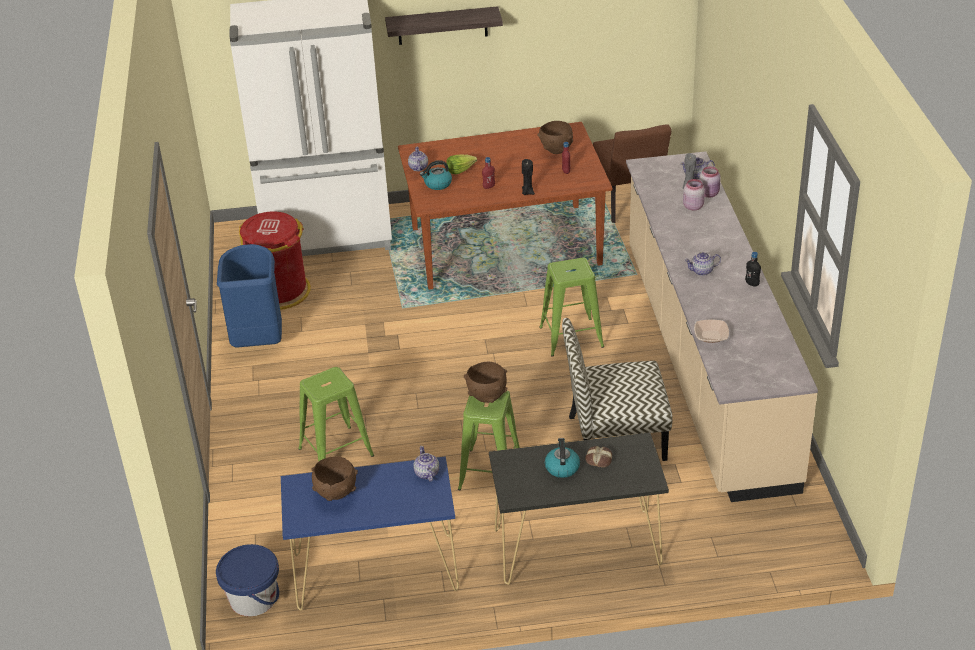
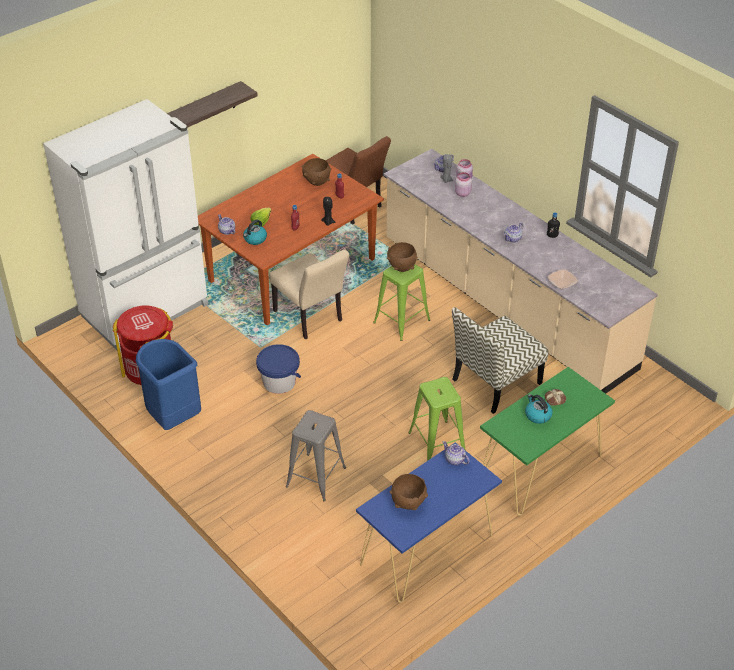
camera: 35 degrees left, 5 degrees up
blue bucket [216,544,279,616] -> blue bucket moved to [256,344,301,394]
green stool [298,367,374,462] -> grey stool [286,410,346,501]
brown bowl [464,362,507,403] -> brown bowl moved to [387,242,418,272]
black console table [489,432,669,585] -> green console table [480,367,615,516]
none -> beige chair [269,249,349,339]

